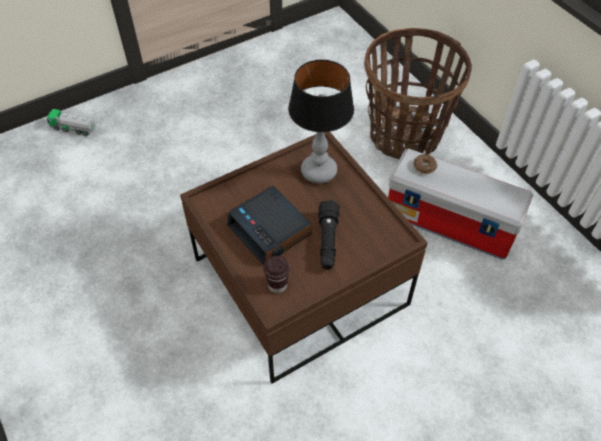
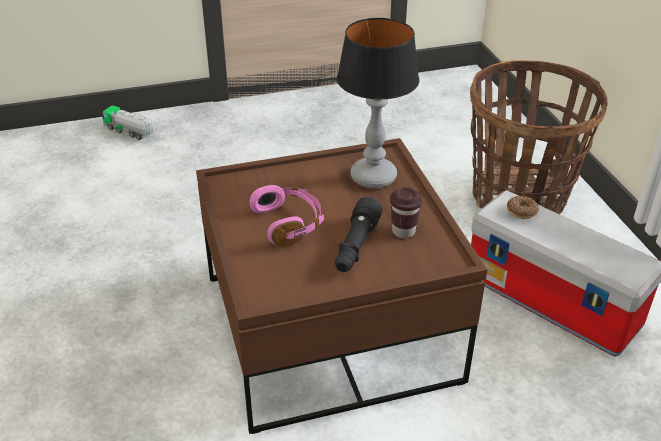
camera: 15 degrees right, 15 degrees down
alarm clock [227,186,312,265] -> pink headphones [250,184,324,247]
brown cup [263,256,290,293] -> brown cup moved to [390,187,423,238]

